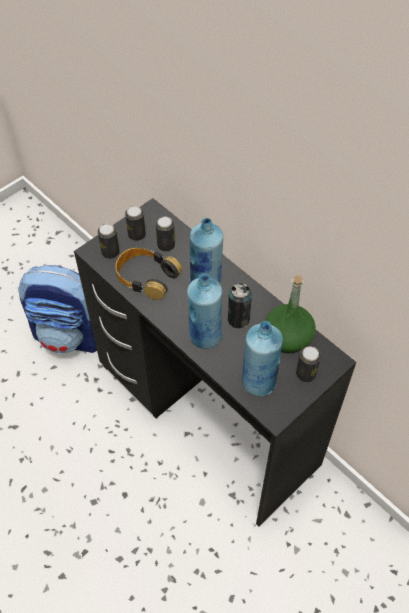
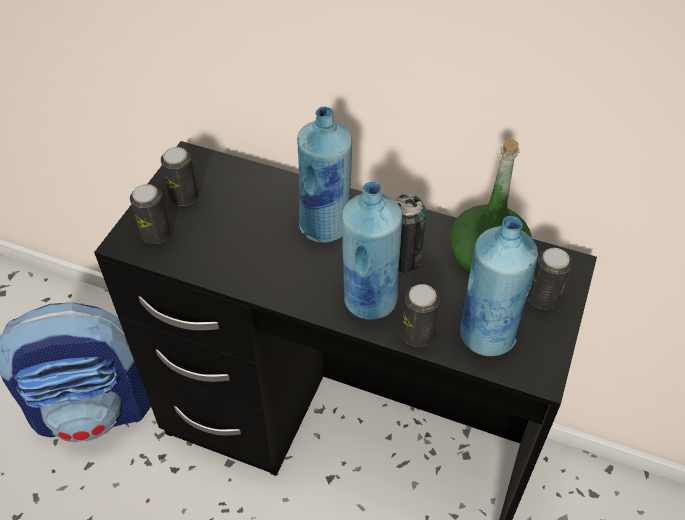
camera: 25 degrees left, 5 degrees down
headphones [115,248,182,300] -> none
can [156,216,175,251] -> can moved to [401,284,440,347]

